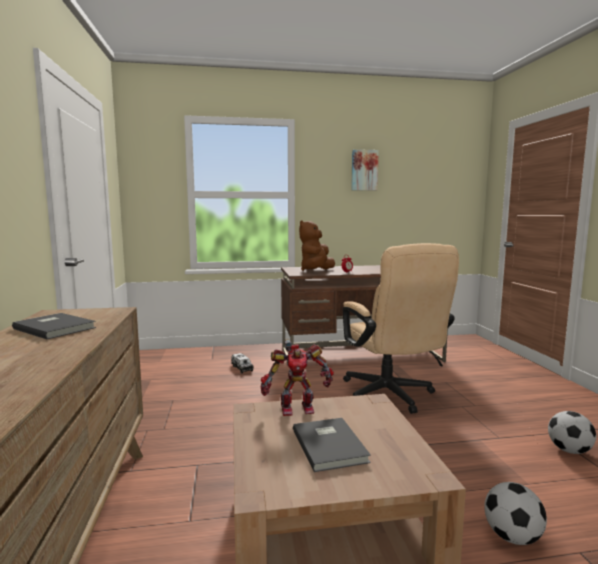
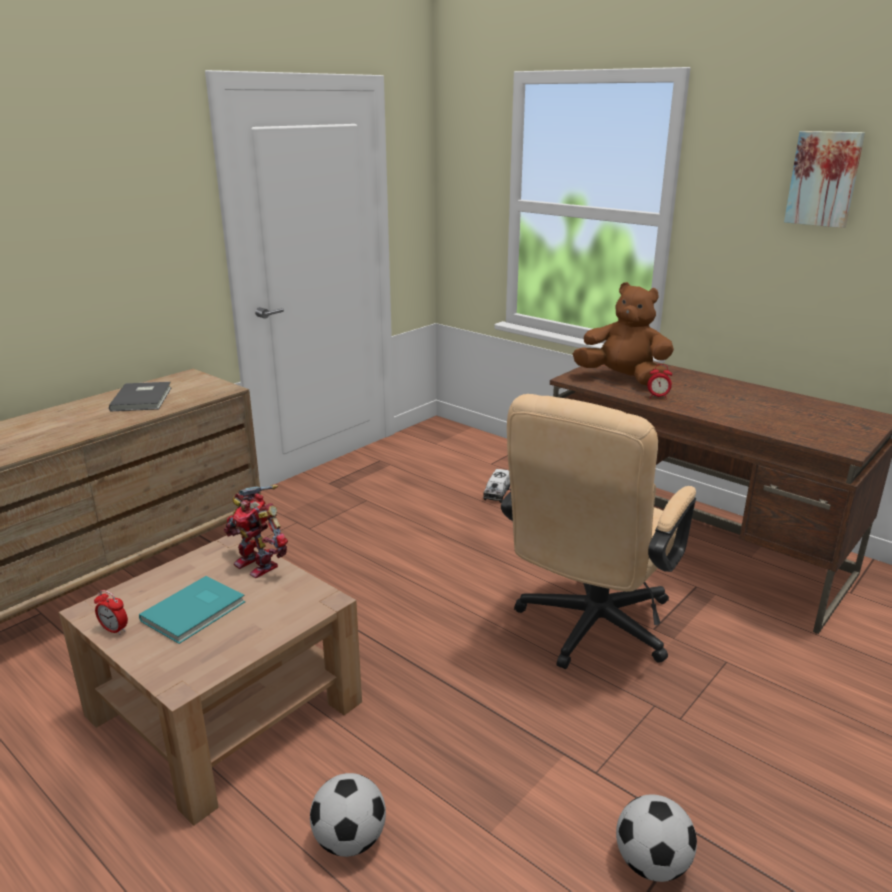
camera: 50 degrees right, 15 degrees up
grey book [293,418,371,472] -> turquoise book [139,576,245,644]
brown plush toy [299,220,335,271] -> brown plush toy turned 45 degrees clockwise [573,282,674,386]
none -> alarm clock [94,590,128,635]

